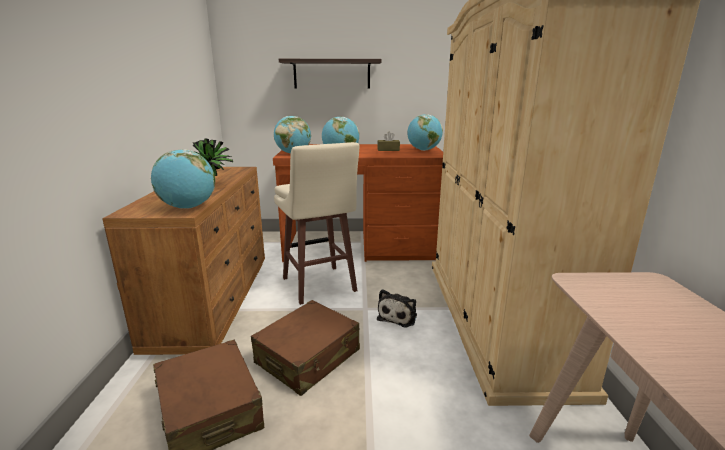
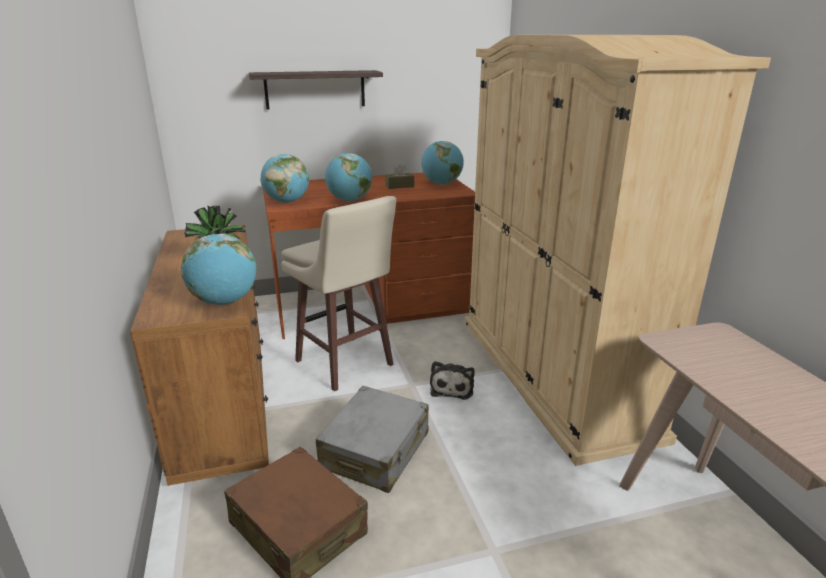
camera: 15 degrees left, 5 degrees up
brown suitcase [251,300,360,396] -> grey suitcase [316,386,429,493]

